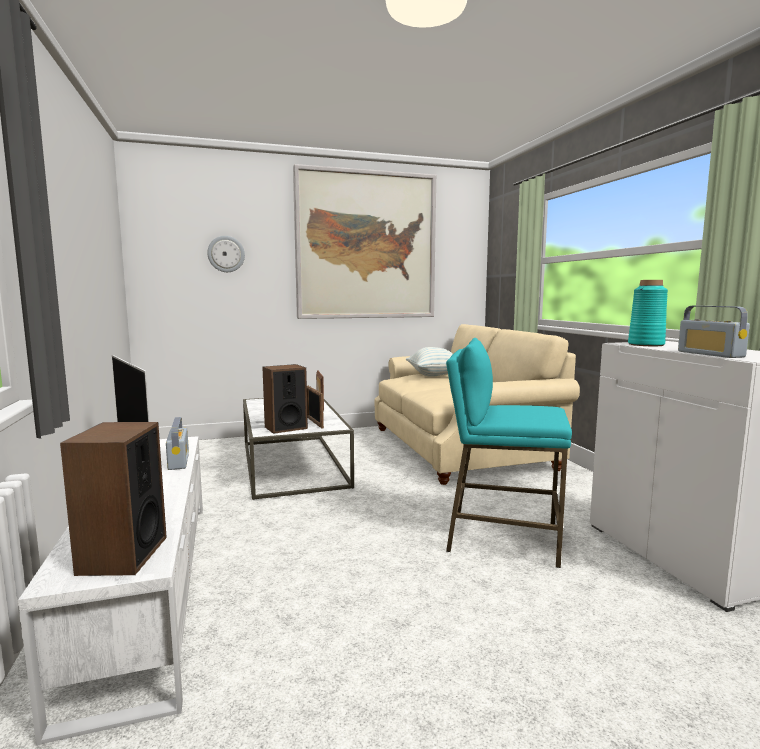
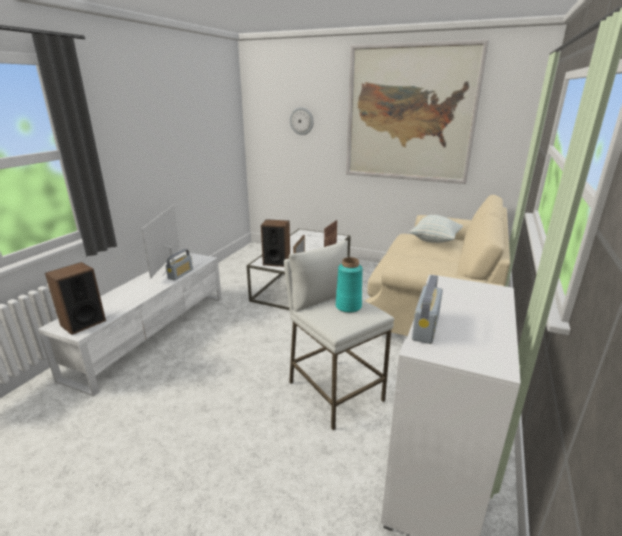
camera: 40 degrees right, 15 degrees up
turquoise stool [446,338,572,568] -> white stool [284,240,394,430]
turquoise vase [628,280,668,346] -> turquoise vase moved to [336,257,363,313]

